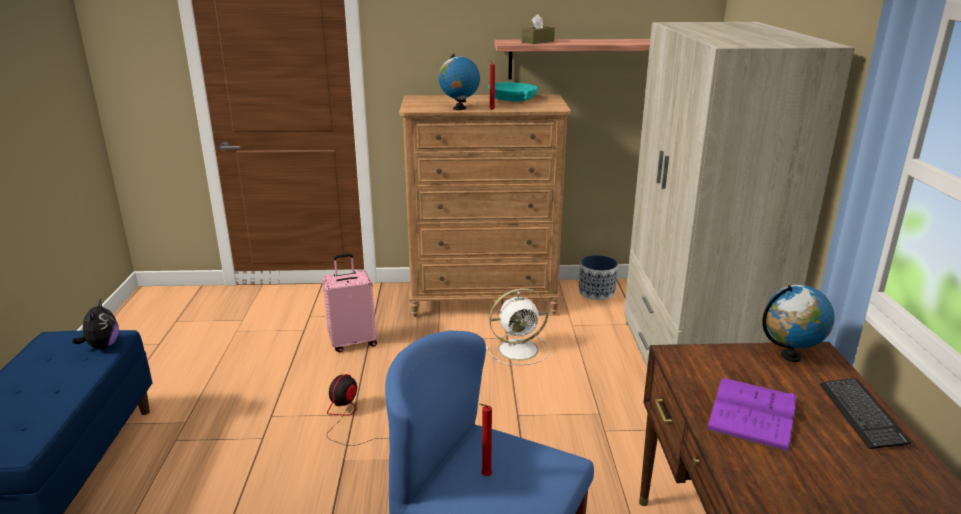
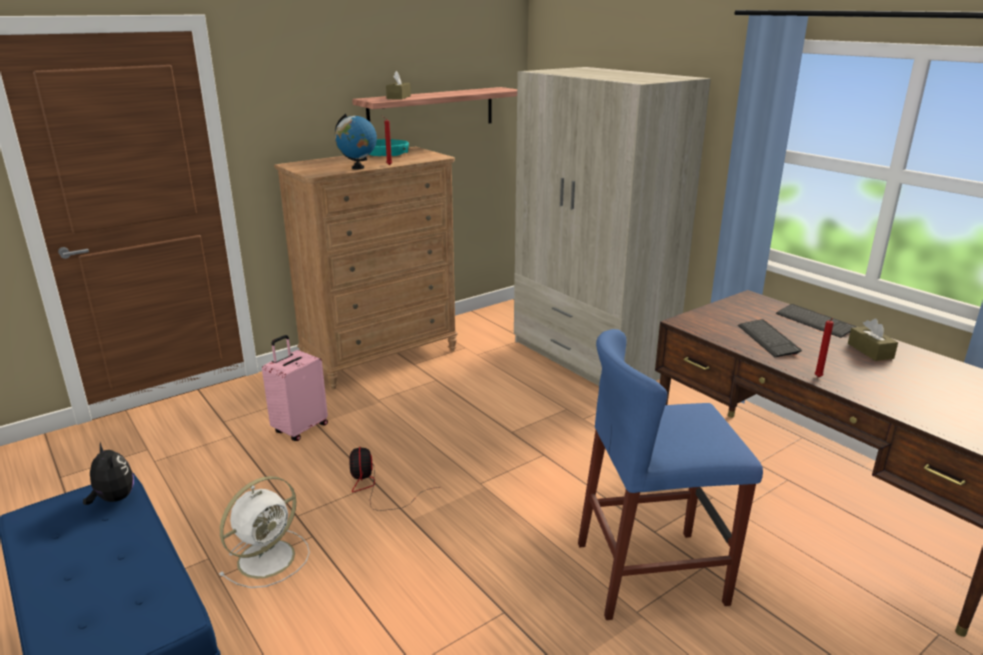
camera: 35 degrees left, 0 degrees up
red candle [479,403,492,476] -> red candle moved to [814,318,834,377]
white fan [486,288,549,365] -> white fan moved to [219,476,310,588]
planter [579,255,618,300] -> none
purple book [706,378,797,453] -> keyboard [738,319,802,357]
globe [762,285,835,362] -> none
none -> brown tissue box [848,319,898,361]

